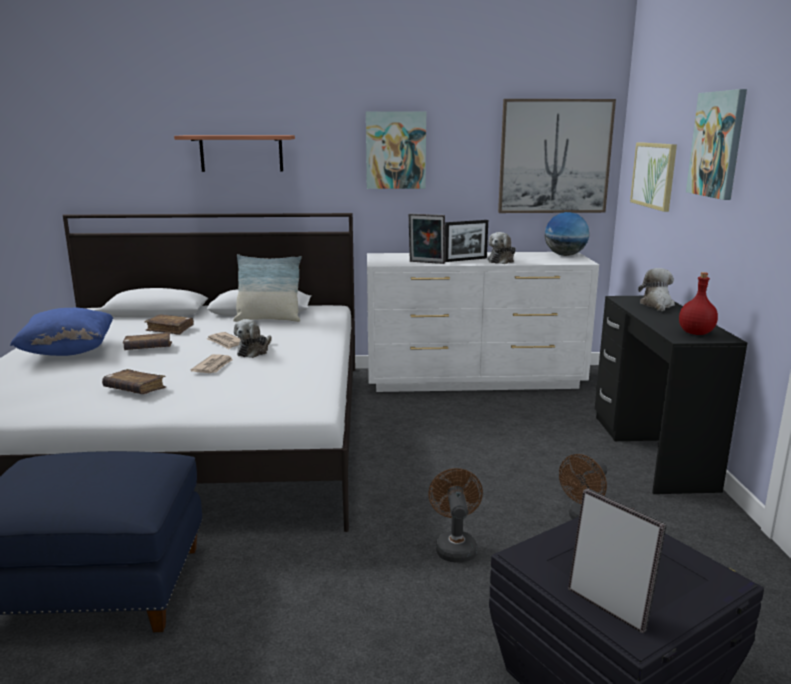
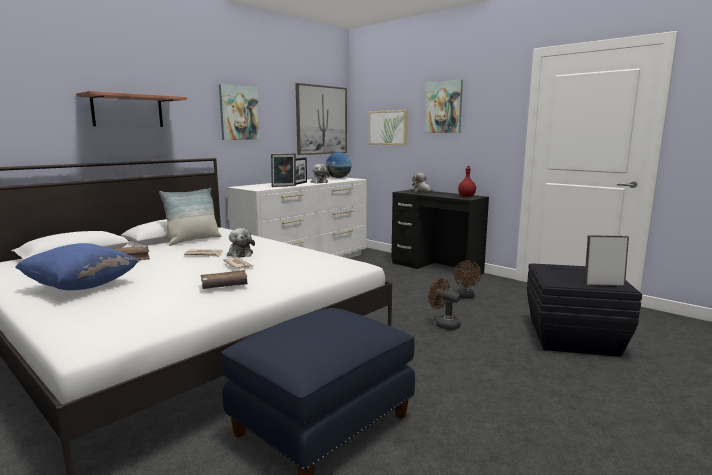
camera: 45 degrees left, 5 degrees down
brown book [123,332,172,350] -> none

